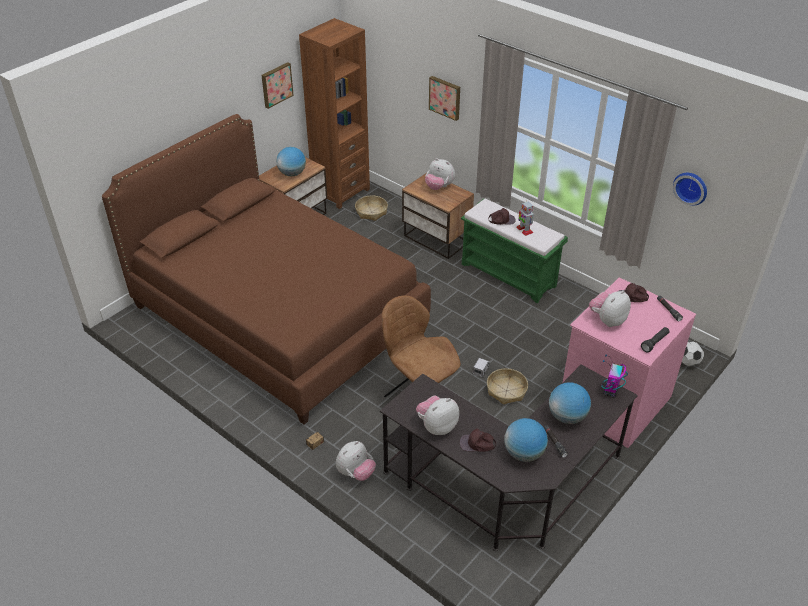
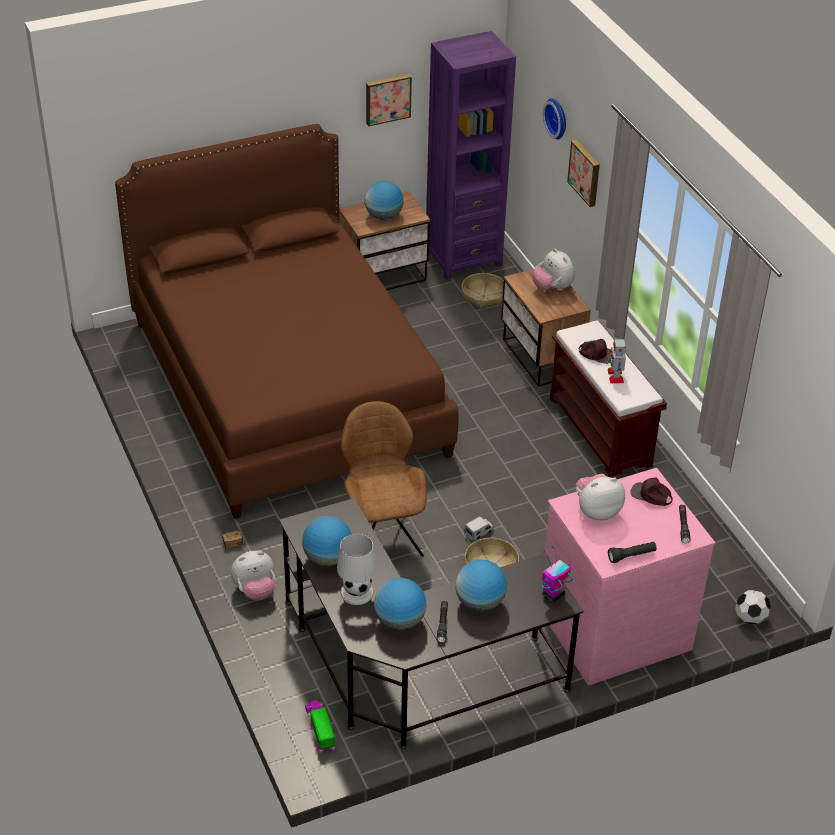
camera: 25 degrees right, 0 degrees up
brown bookcase [299,18,370,209] -> purple bookcase [426,31,516,280]
plush toy [416,395,459,435] -> globe [302,516,352,566]
brown cap [460,428,496,452] -> white table lamp [337,534,377,605]
green bench [461,198,568,303] -> brown bench [550,320,667,478]
wall clock [673,173,707,206] -> wall clock moved to [543,99,566,140]
none -> toy truck [305,700,335,753]

